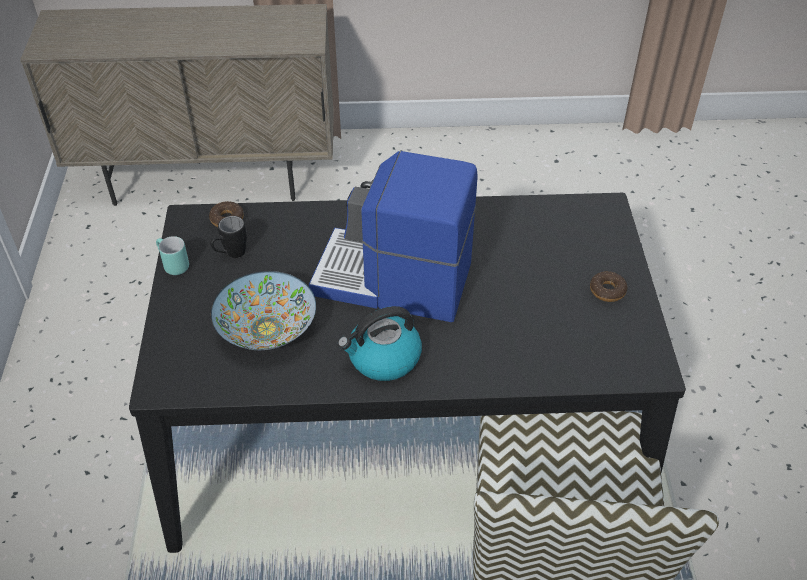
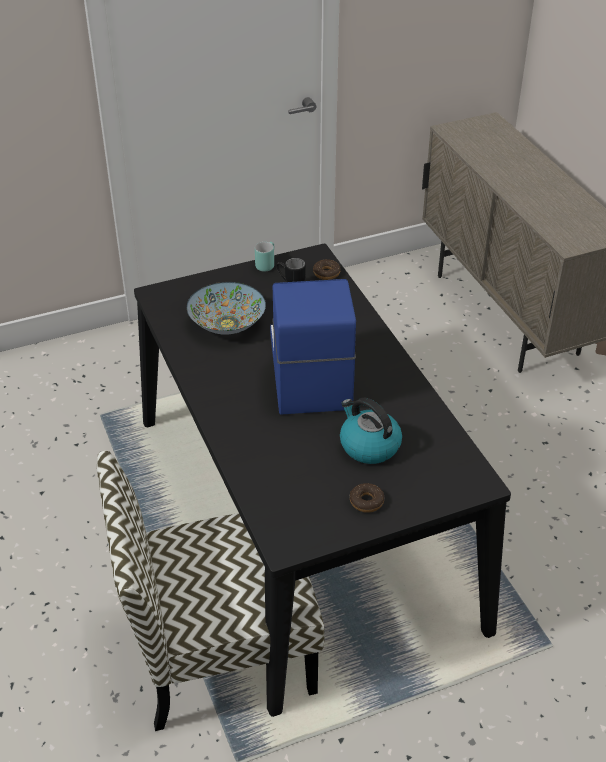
camera: 70 degrees right, 5 degrees down
kettle [338,306,422,381] -> kettle moved to [340,398,402,464]

